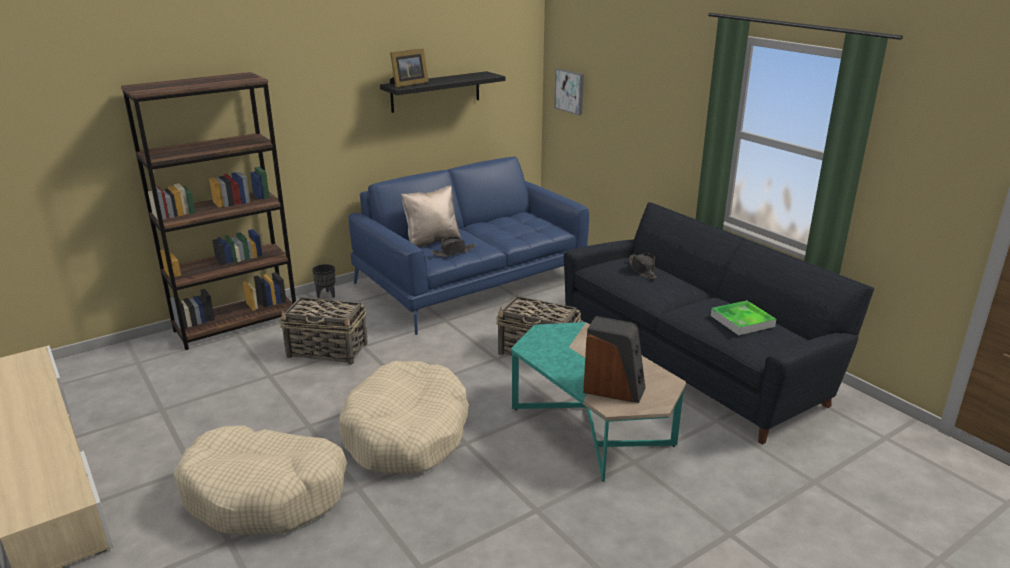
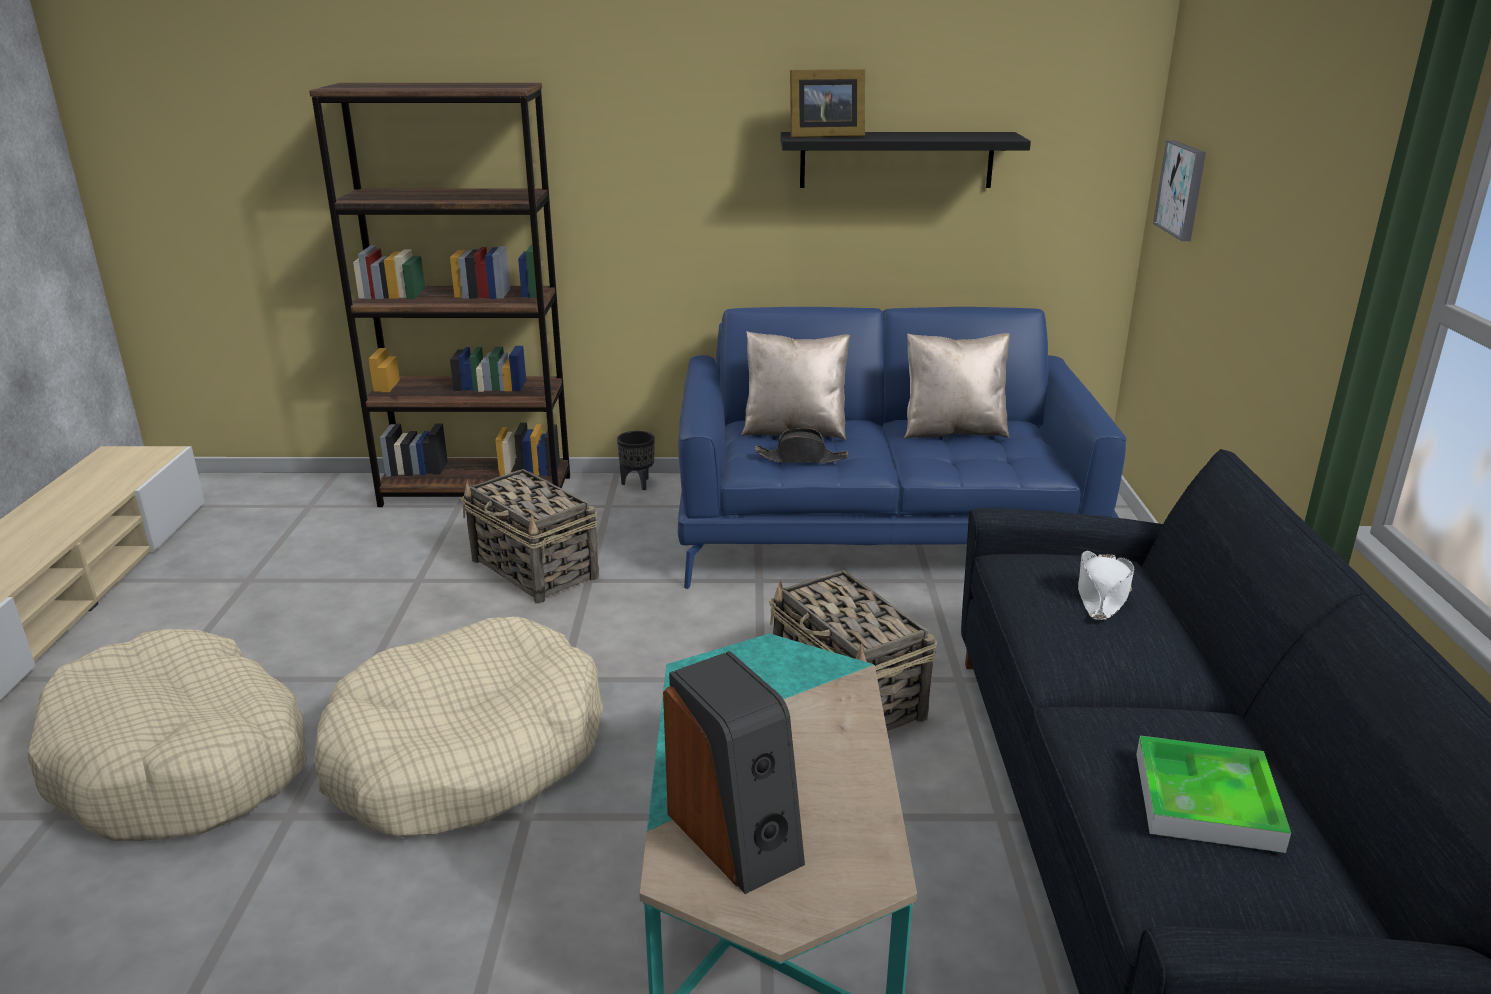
camera: 35 degrees right, 0 degrees up
black hat [629,253,657,279] -> white hat [1078,551,1134,620]
none -> beige pillow [904,333,1010,439]

